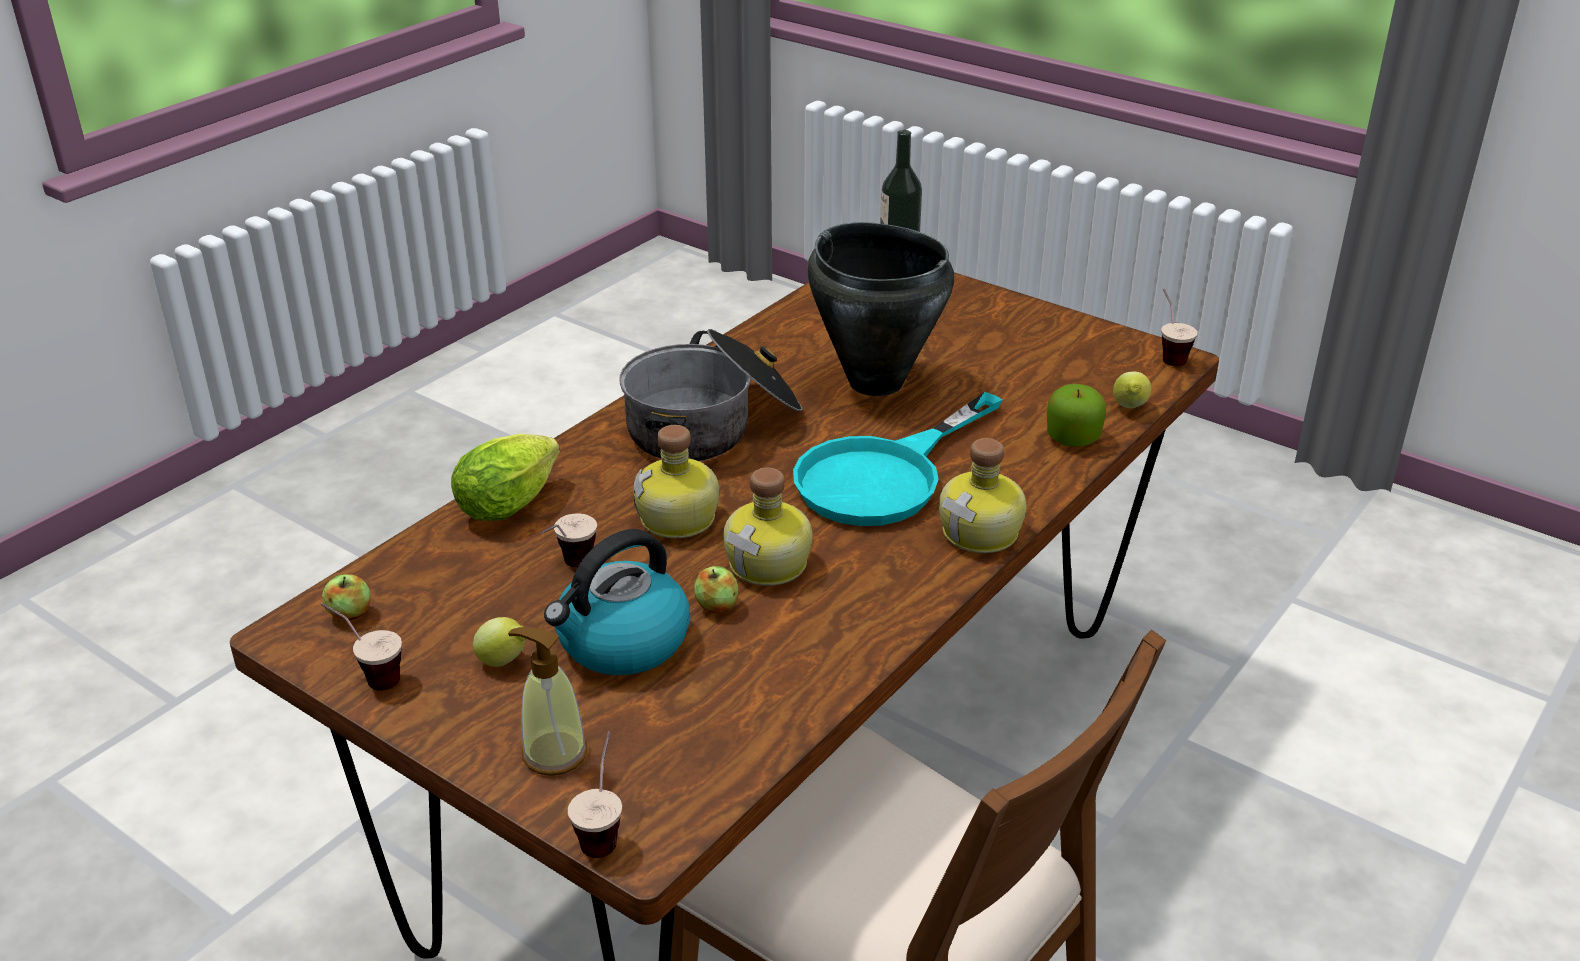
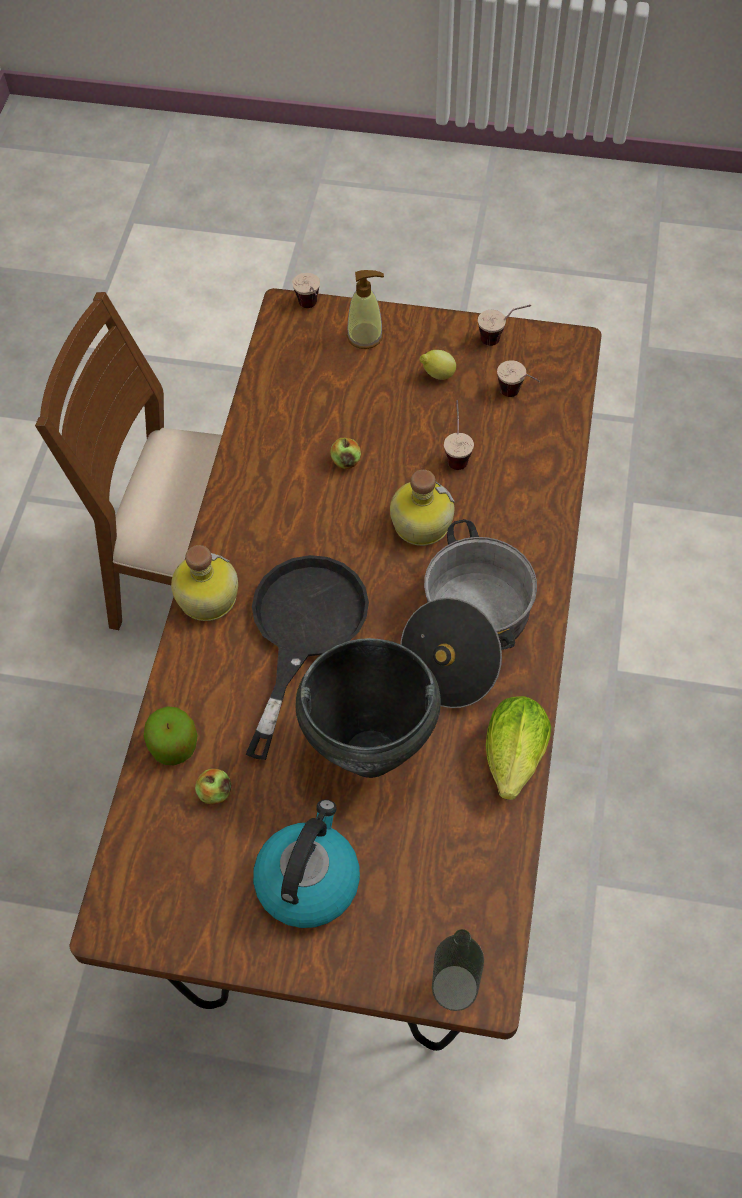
camera: 155 degrees right, 25 degrees up
apple [322,574,371,621] -> apple moved to [195,768,231,805]
lettuce [451,434,560,521] -> lettuce moved to [486,696,551,800]
kettle [544,529,690,675] -> kettle moved to [253,799,360,928]
bottle [723,467,813,586] -> none
turquoise frying pan [793,392,1003,526] -> black frying pan [245,555,369,760]
lemon [1113,372,1151,408] -> none
cup [1161,288,1197,366] -> cup moved to [497,360,540,397]

